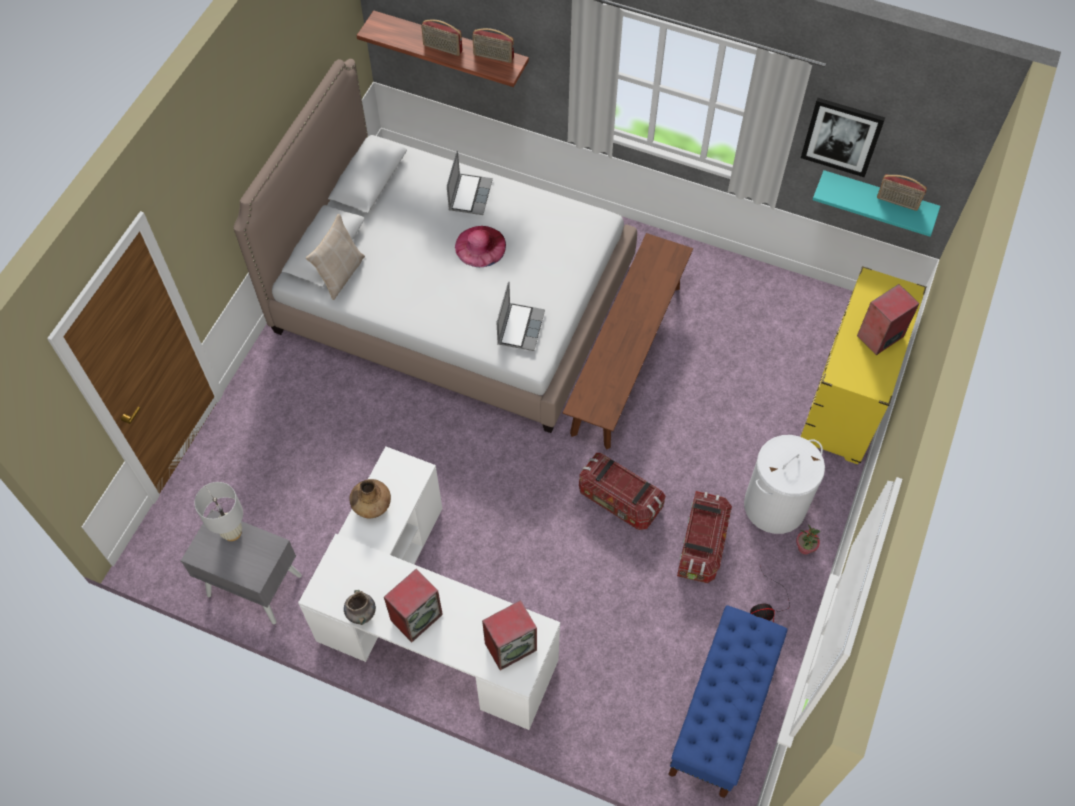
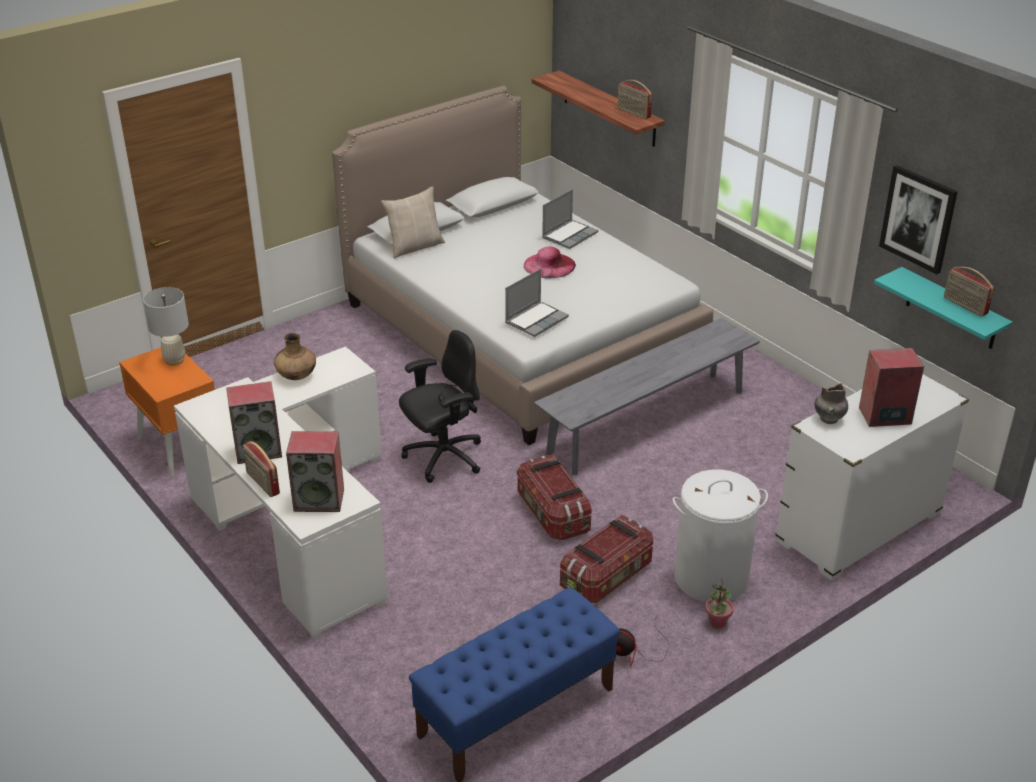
camera: 30 degrees right, 25 degrees down
grey nightstand [181,509,302,624] -> orange nightstand [119,347,215,476]
grey vase [344,590,376,625] -> grey vase moved to [814,383,848,424]
radio [421,19,463,56] -> radio moved to [243,441,280,497]
brown bench [563,233,693,449] -> grey bench [534,318,760,475]
yellow dresser [800,266,926,464] -> white dresser [775,375,969,580]
none -> black office chair [399,330,481,483]

